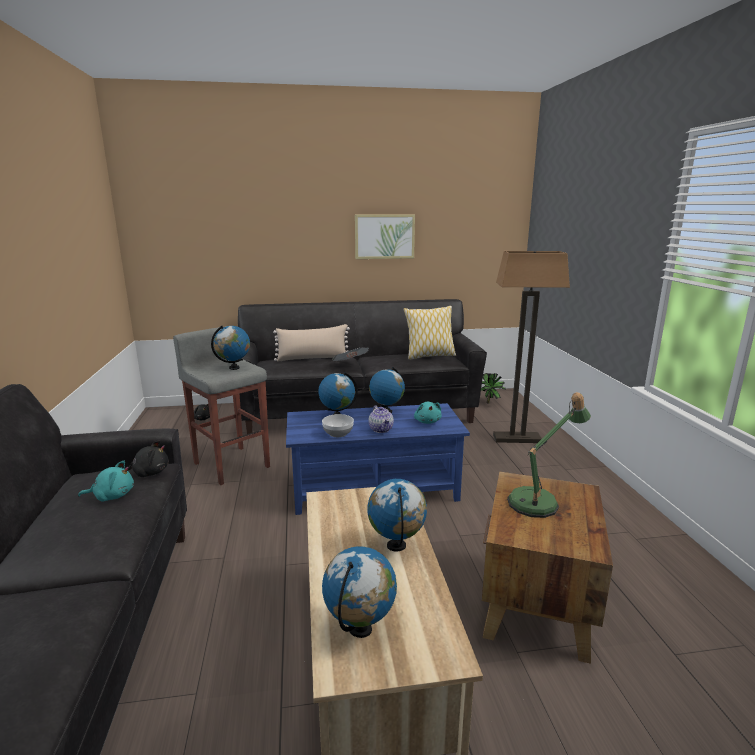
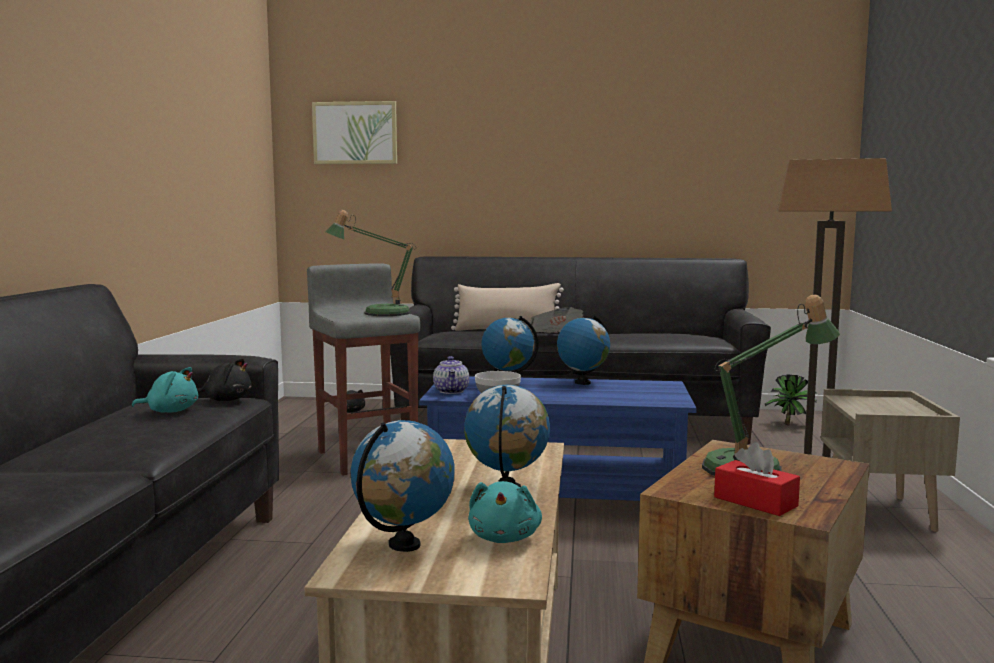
camera: 15 degrees right, 10 degrees down
globe [211,325,250,370] -> table lamp [326,210,416,316]
picture [355,214,415,259] -> picture moved to [312,101,397,164]
teapot [368,406,394,433] -> teapot moved to [433,356,469,394]
pillow [403,306,456,360] -> none
turquoise plush toy [414,402,442,424] -> turquoise plush toy moved to [468,481,542,543]
none -> red tissue box [714,443,800,516]
none -> beige nightstand [821,389,960,532]

